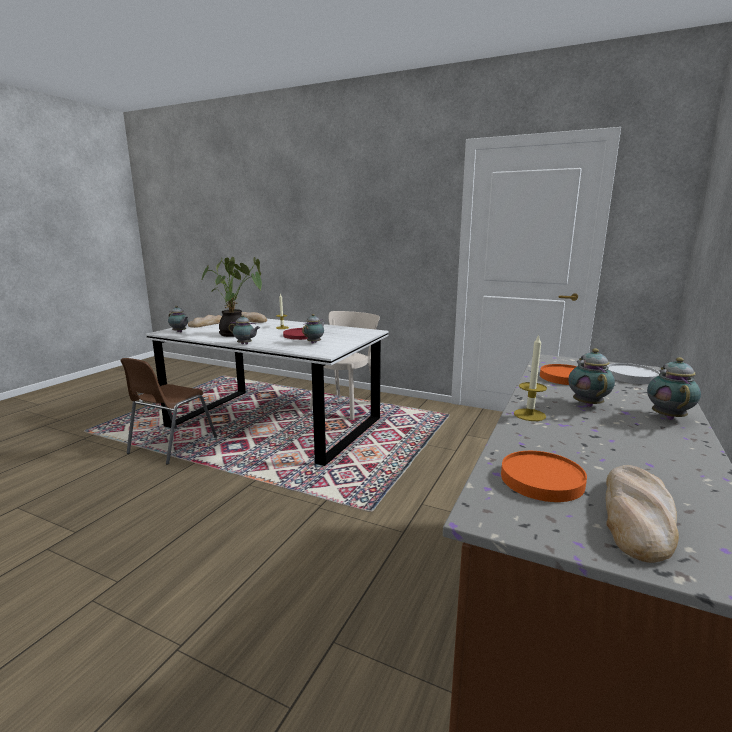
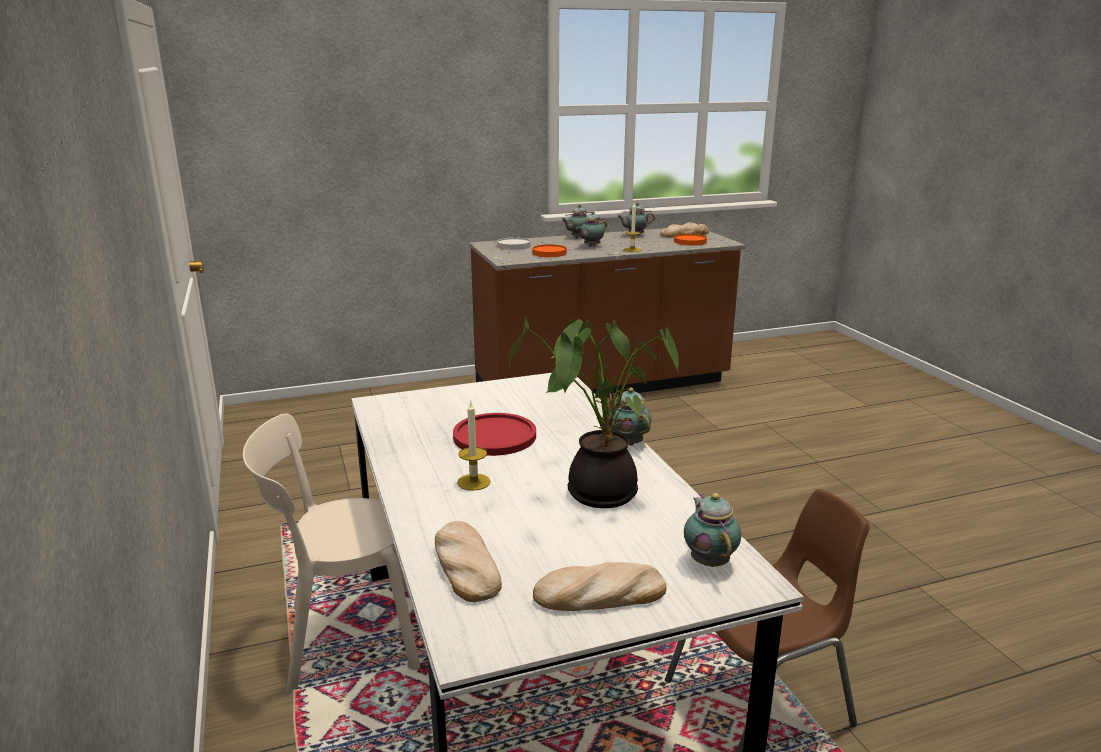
camera: 135 degrees left, 5 degrees up
teapot [302,314,325,344] -> teapot moved to [617,203,655,235]

